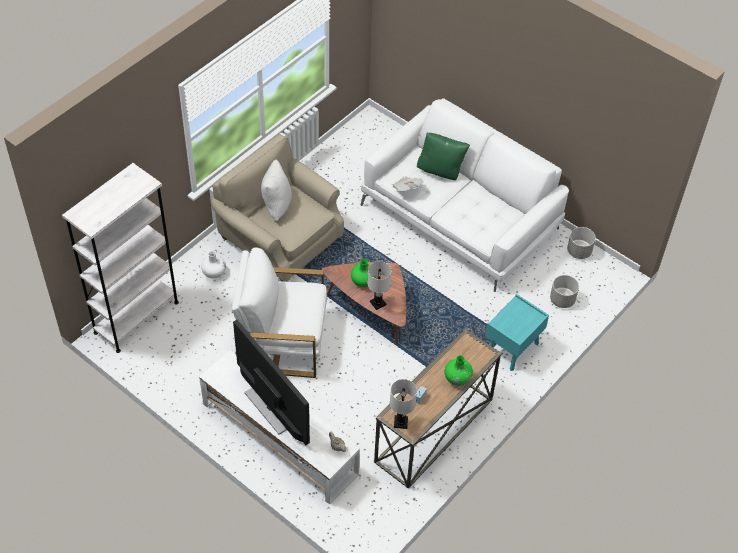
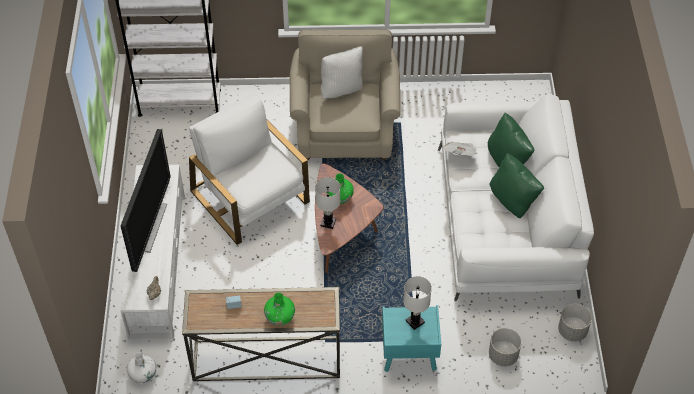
camera: 50 degrees right, 0 degrees up
white vase [201,251,226,279] -> white vase moved to [127,353,156,383]
white table lamp [390,379,417,429] -> white table lamp moved to [403,276,432,330]
none -> green pillow [489,153,544,218]

